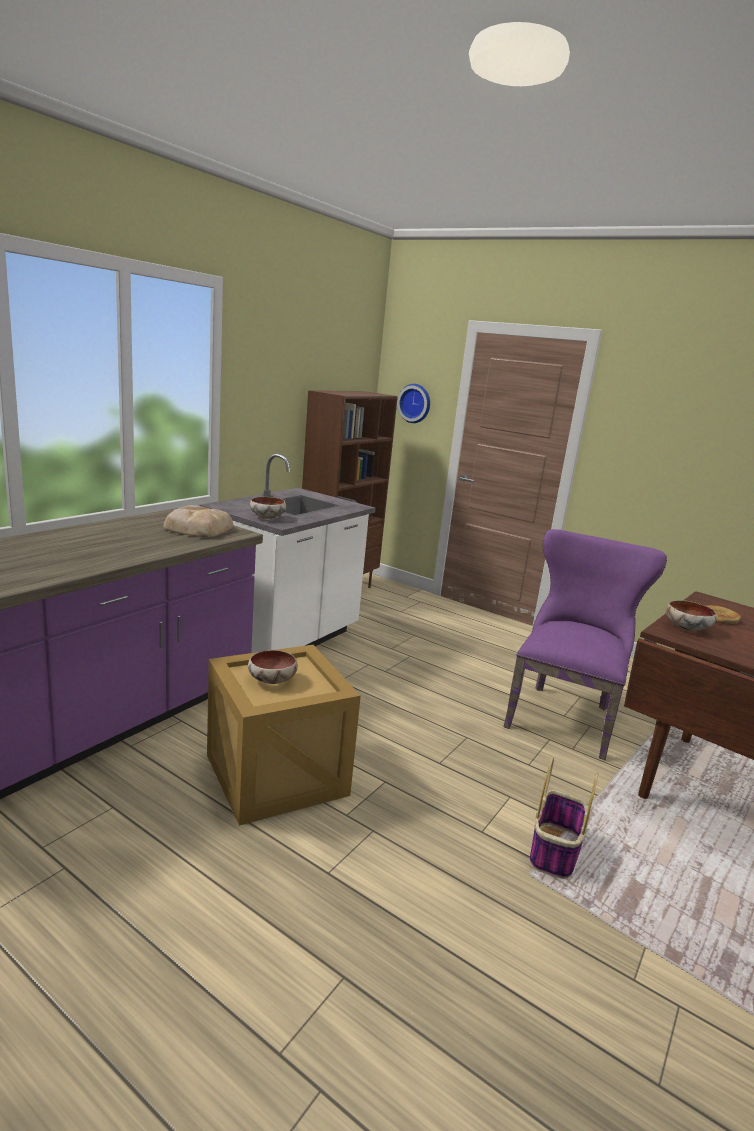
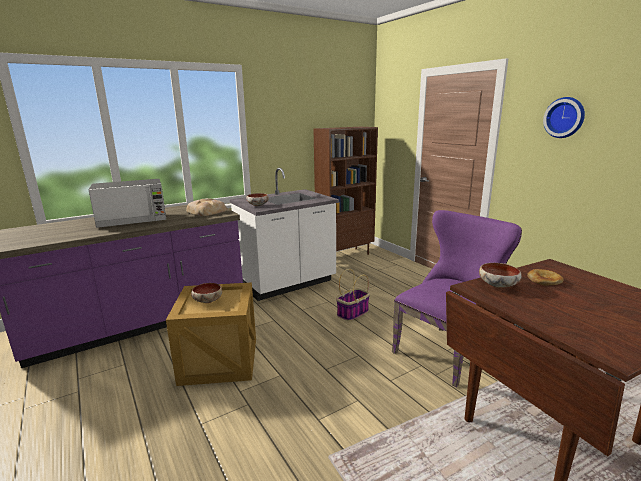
camera: 25 degrees right, 0 degrees up
wall clock [397,384,430,423] -> wall clock moved to [543,97,585,138]
basket [529,757,599,879] -> basket moved to [336,269,370,321]
none -> microwave [89,179,166,228]

